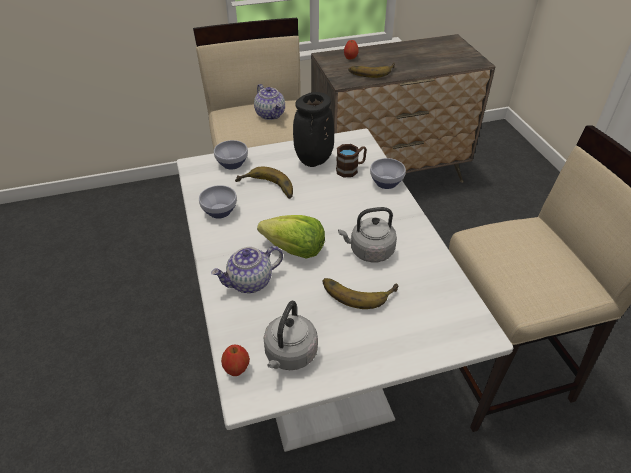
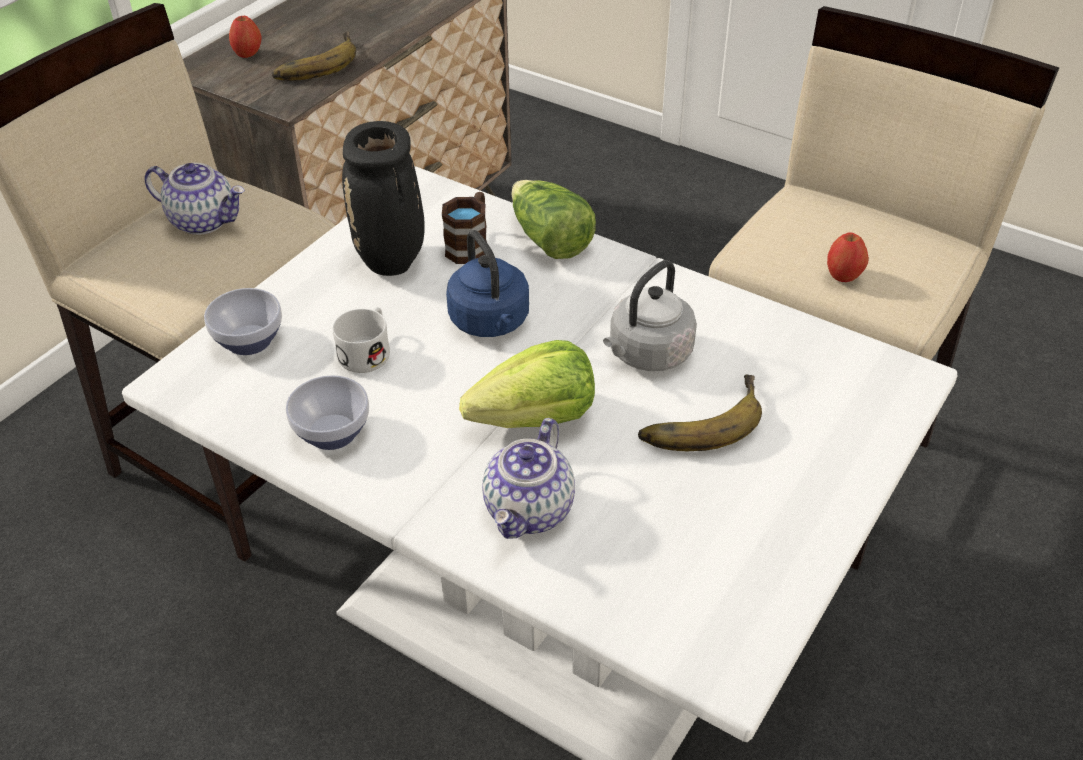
camera: 40 degrees left, 0 degrees up
apple [221,344,250,376] -> apple moved to [827,232,869,282]
banana [235,167,293,199] -> white mug [333,307,390,373]
grey kettle [263,301,318,370] -> none
bowl [370,158,406,189] -> lettuce [512,180,596,259]
none -> blue kettle [446,230,529,337]

